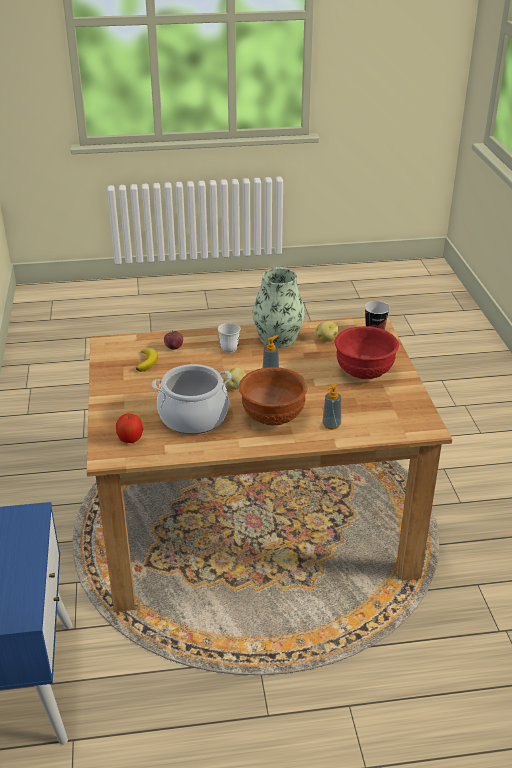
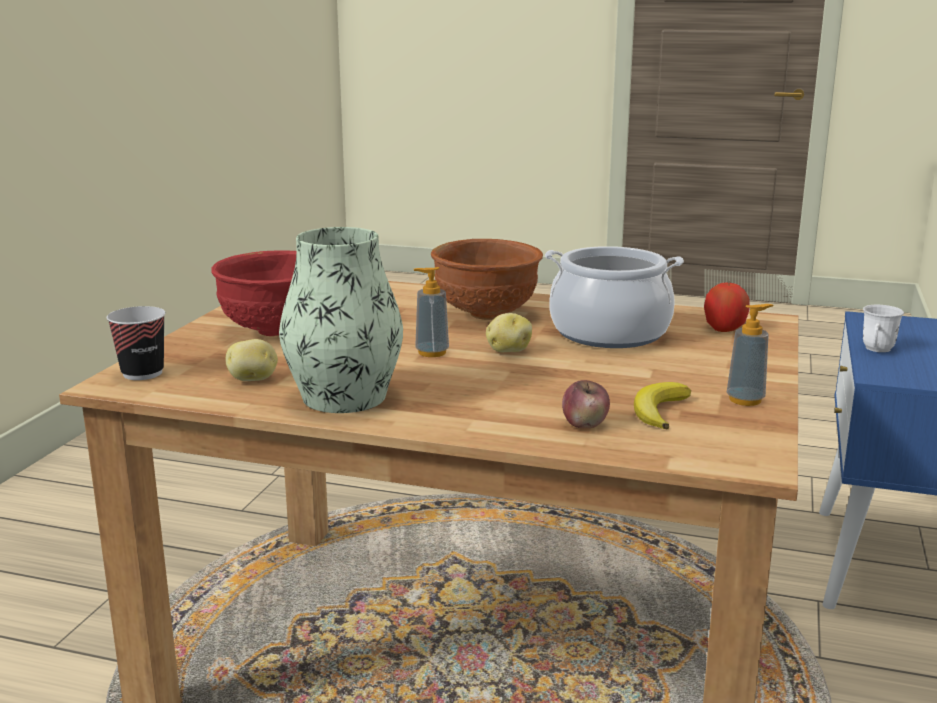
camera: 155 degrees left, 15 degrees down
white mug [218,323,240,353] -> white mug moved to [863,305,904,352]
soap dispenser [322,383,341,430] -> soap dispenser moved to [727,304,773,406]

